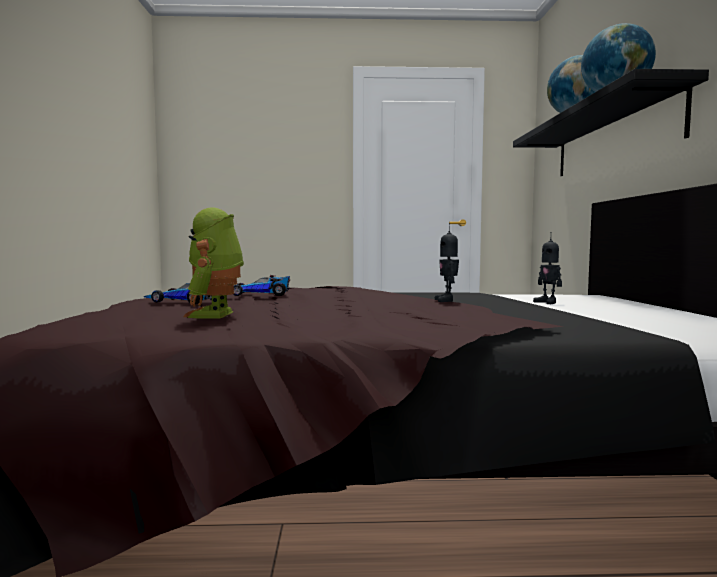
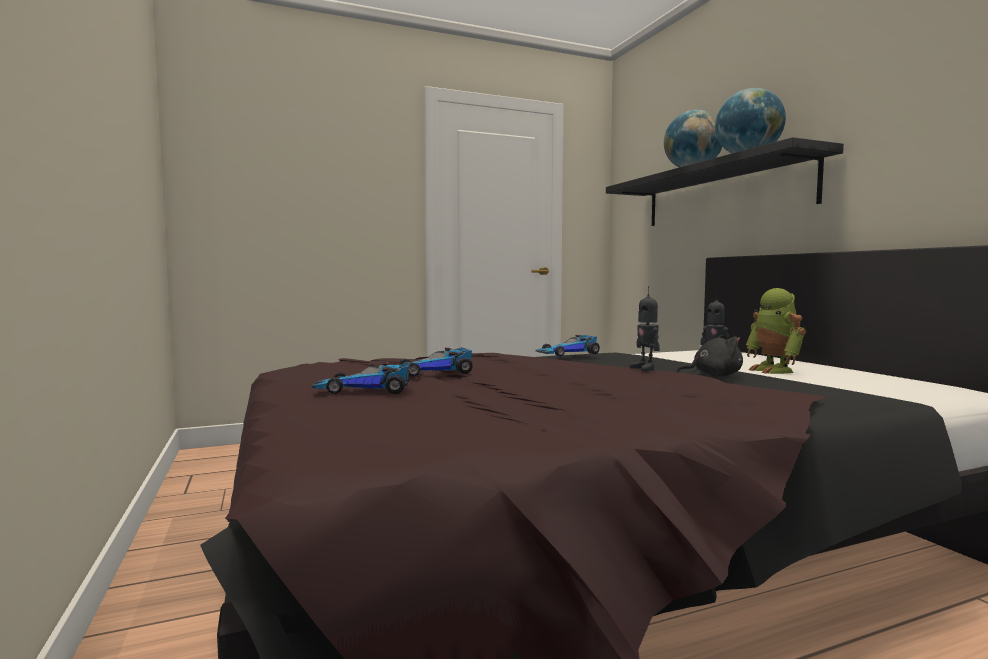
camera: 20 degrees left, 0 degrees up
toy robot [184,207,244,319] -> toy robot moved to [746,288,806,374]
none -> toy car [535,335,600,356]
none -> black plush toy [677,334,743,376]

